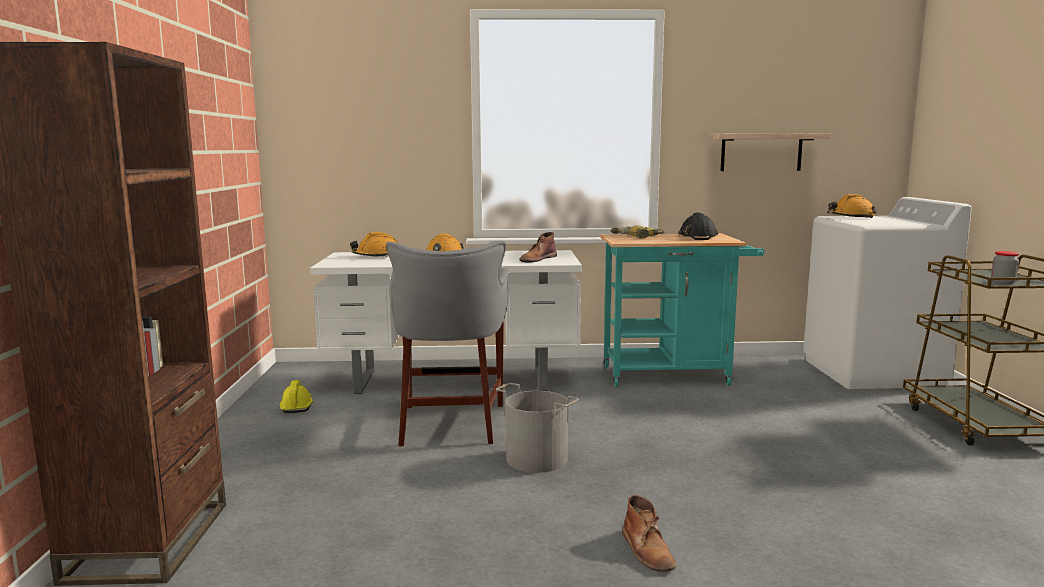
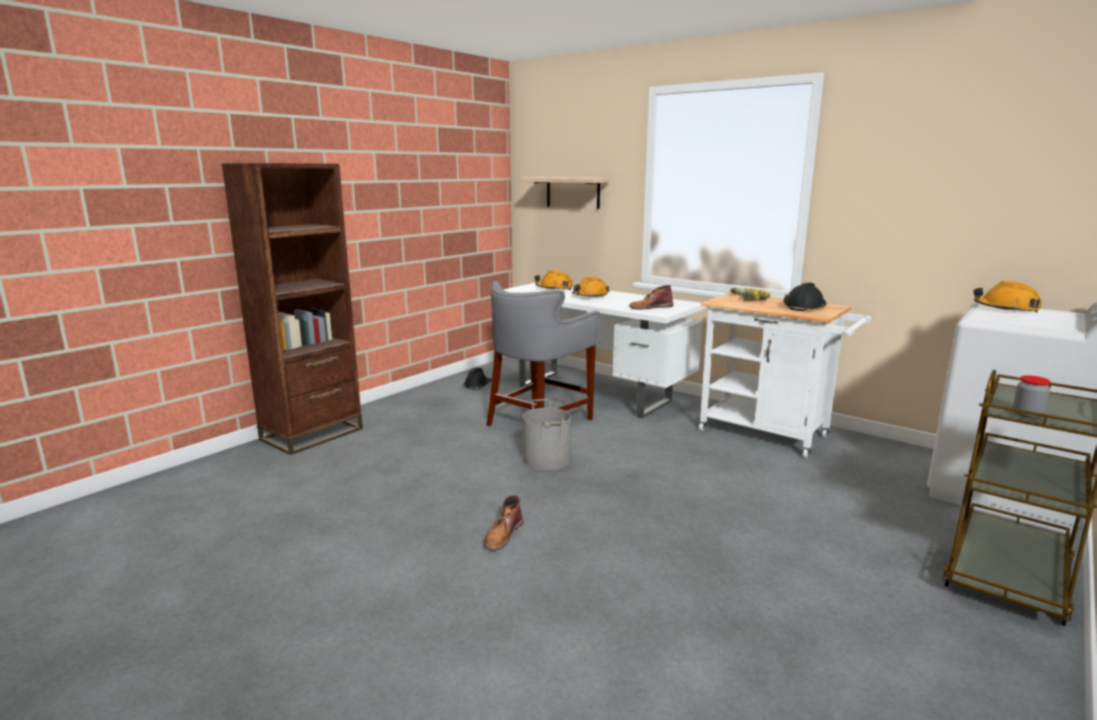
camera: 40 degrees right, 5 degrees up
yellow hard hat [280,380,313,413] -> black hard hat [463,367,492,390]
turquoise cart [600,233,764,387] -> white cart [699,292,871,457]
shelf [709,133,832,171] -> shelf moved to [522,177,610,209]

